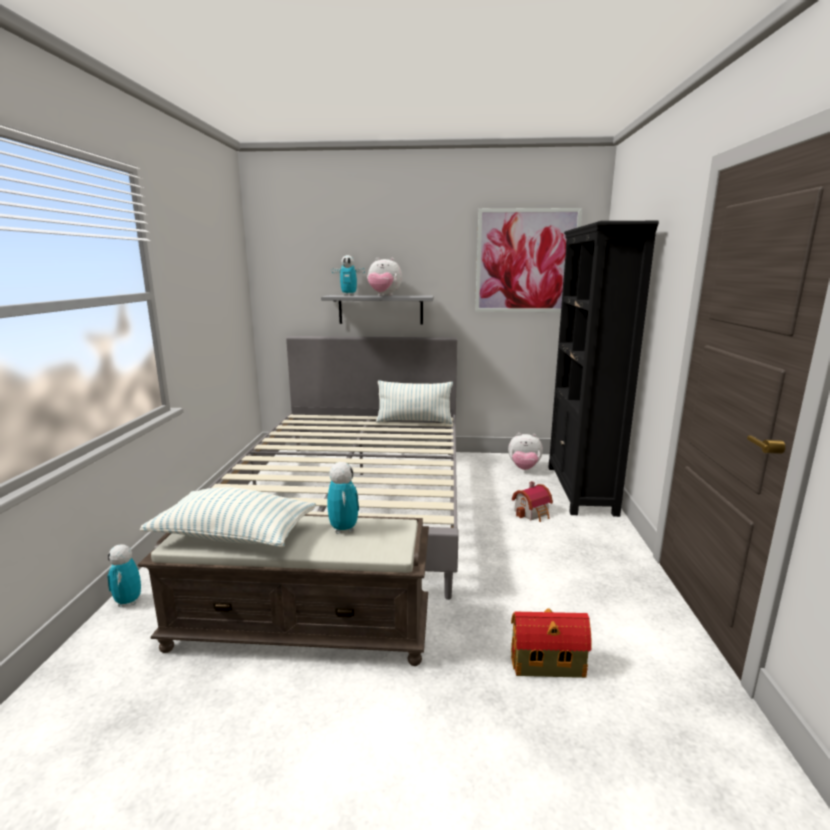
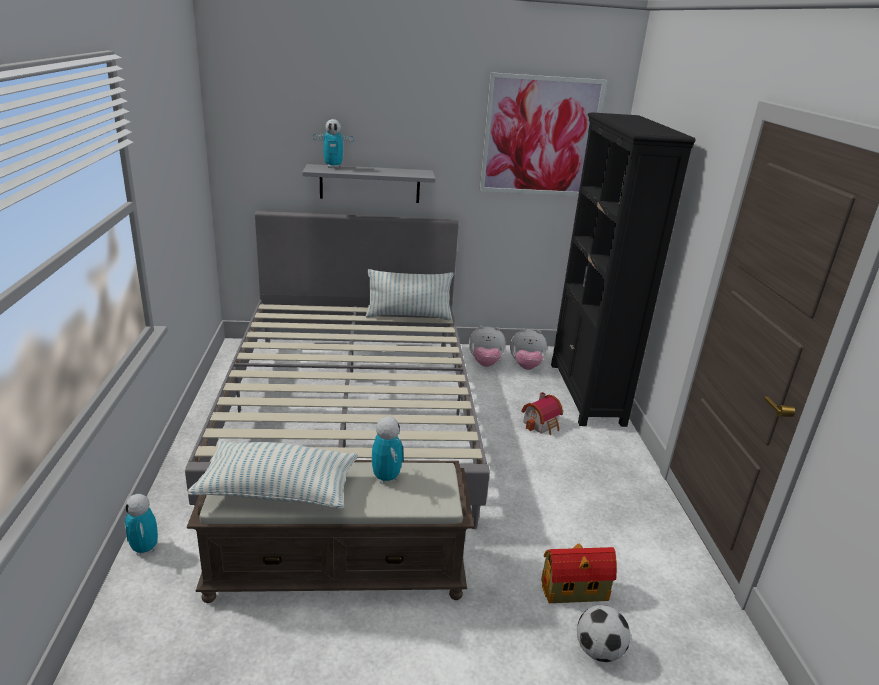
camera: 10 degrees left, 10 degrees up
plush toy [367,258,402,296] -> plush toy moved to [469,326,506,367]
none -> football [577,605,631,662]

